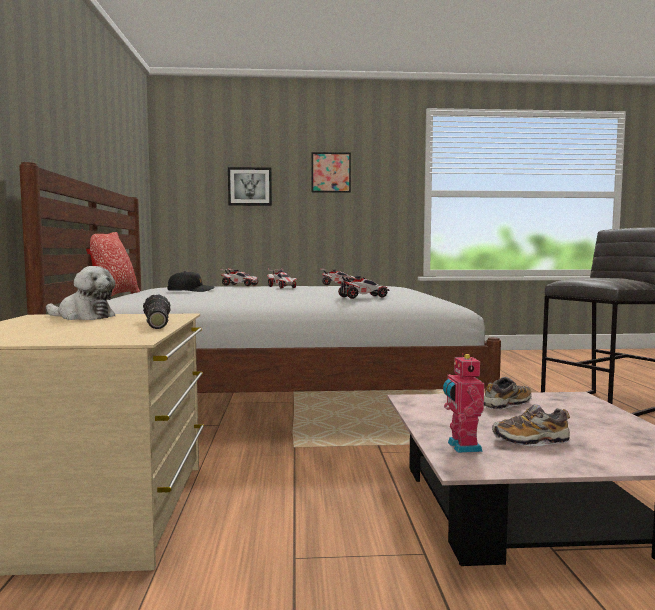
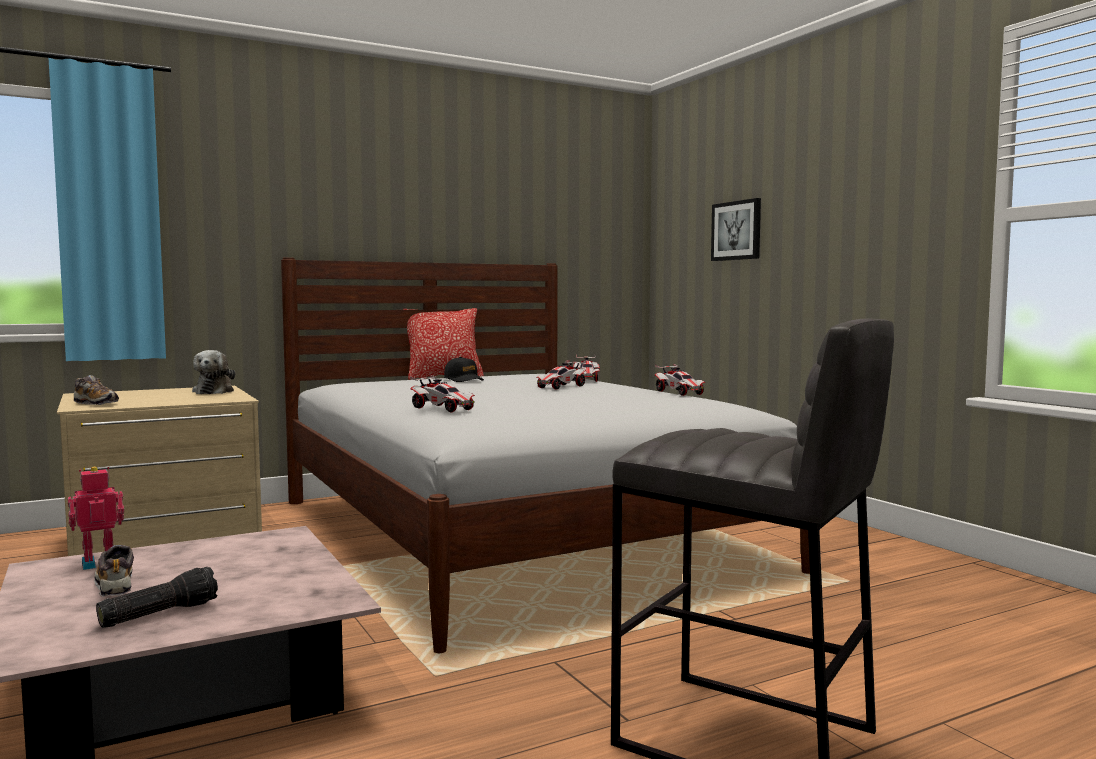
camera: 65 degrees right, 0 degrees up
flashlight [143,295,171,329] -> flashlight moved to [96,566,218,628]
picture [311,152,351,193] -> none
shoe [484,377,532,409] -> shoe moved to [74,375,119,405]

